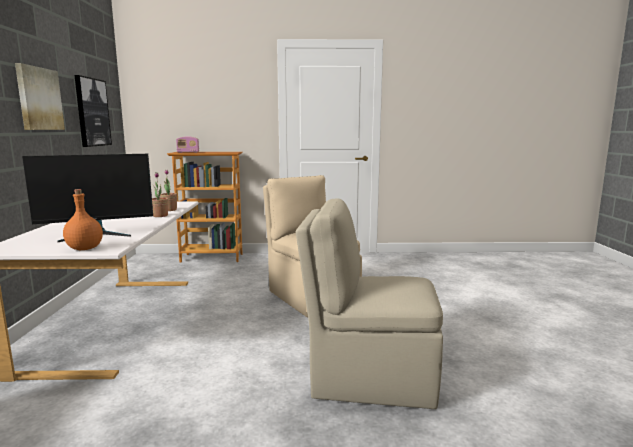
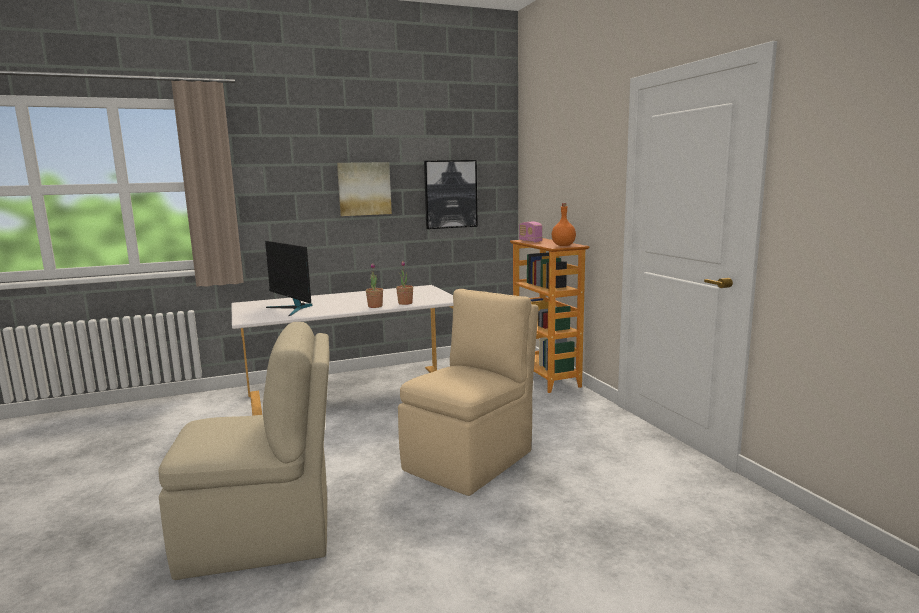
camera: 70 degrees right, 0 degrees up
orange bottle [63,189,103,250] -> orange bottle moved to [552,203,576,246]
beige chair [296,198,443,409] -> beige chair turned 90 degrees clockwise [158,322,330,580]

